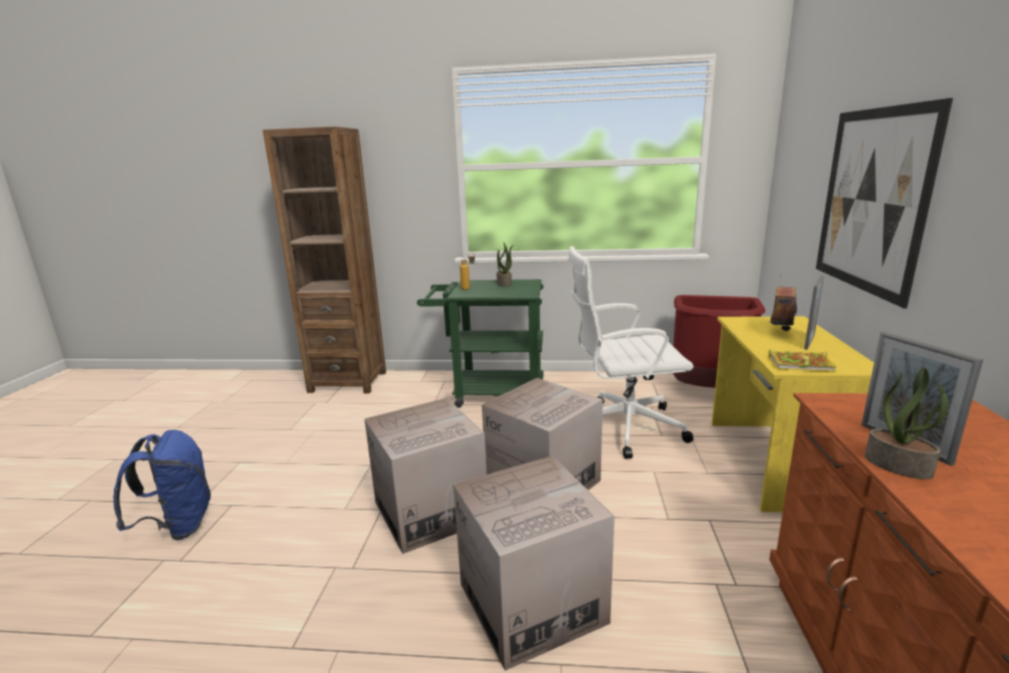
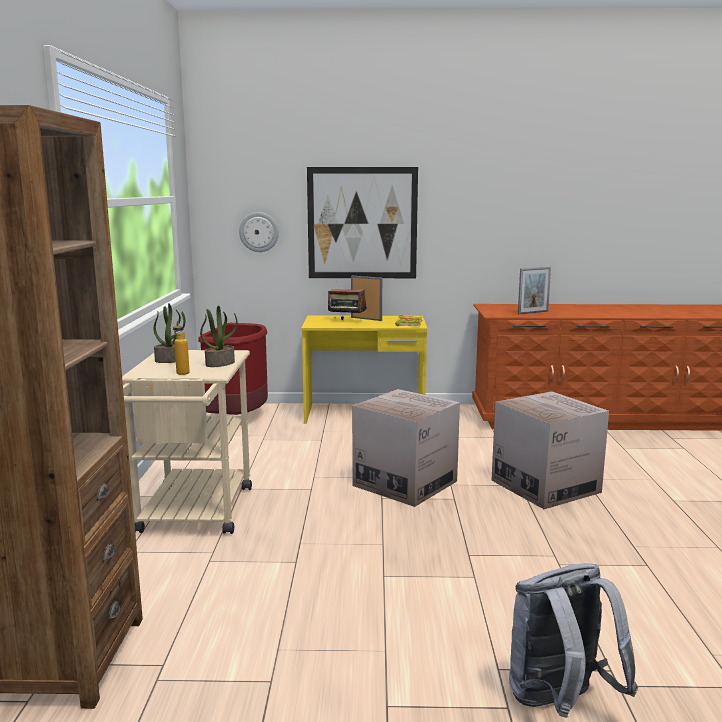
camera: 95 degrees left, 5 degrees down
blue backpack [113,430,211,540] -> grey backpack [509,563,638,718]
cardboard box [364,398,487,554] -> none
green cart [417,279,544,408] -> beige cart [122,350,252,534]
white office chair [568,246,694,459] -> none
potted plant [865,367,948,479] -> potted plant moved to [200,306,238,367]
none -> wall clock [239,212,279,252]

